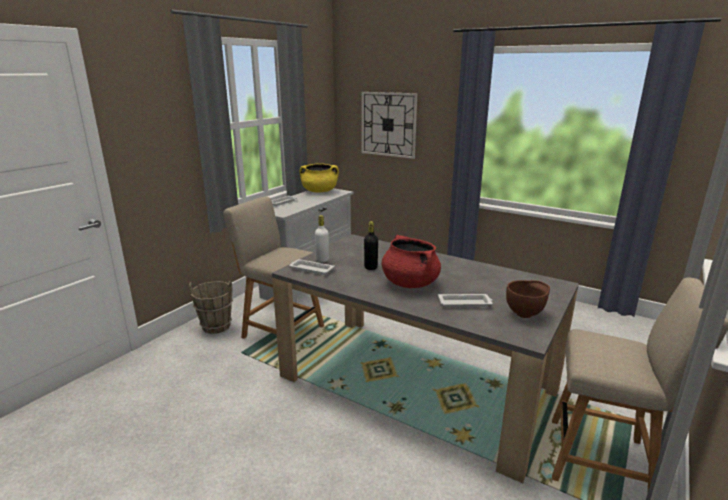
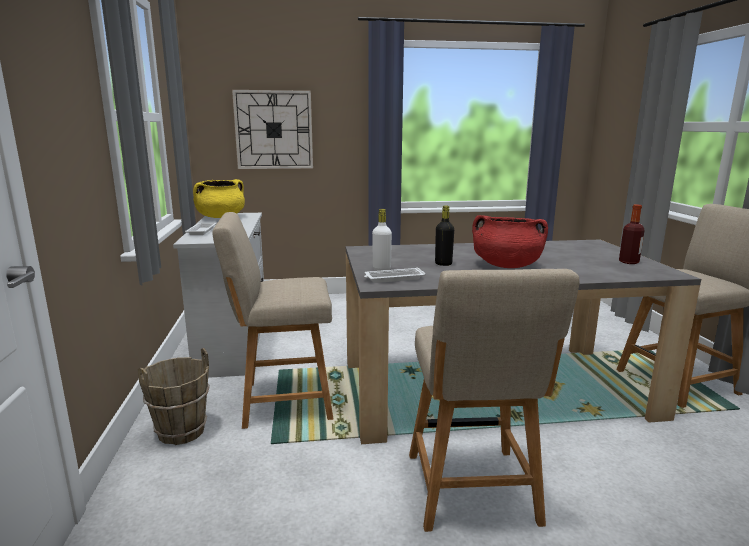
camera: 40 degrees left, 5 degrees down
white tray [438,294,492,307] -> none
brown bowl [506,280,550,318] -> bottle [619,204,645,264]
none -> beige chair [409,269,579,532]

